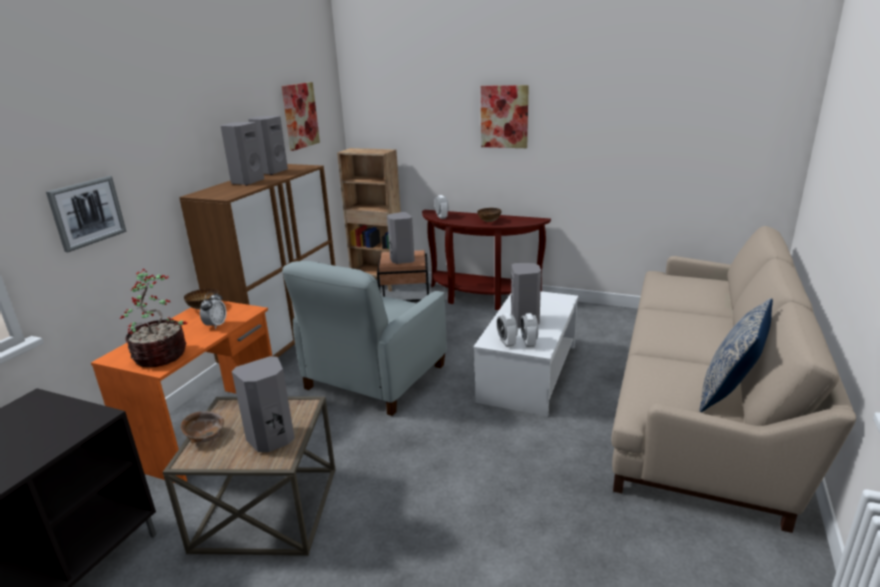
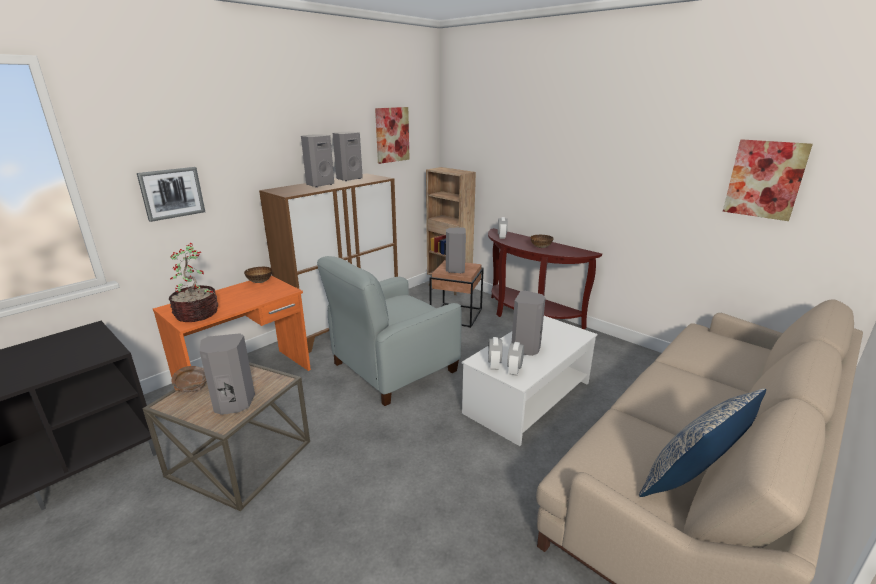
camera: 20 degrees right, 0 degrees up
alarm clock [200,291,227,329] -> none
picture [481,85,529,148] -> picture moved to [723,139,813,221]

